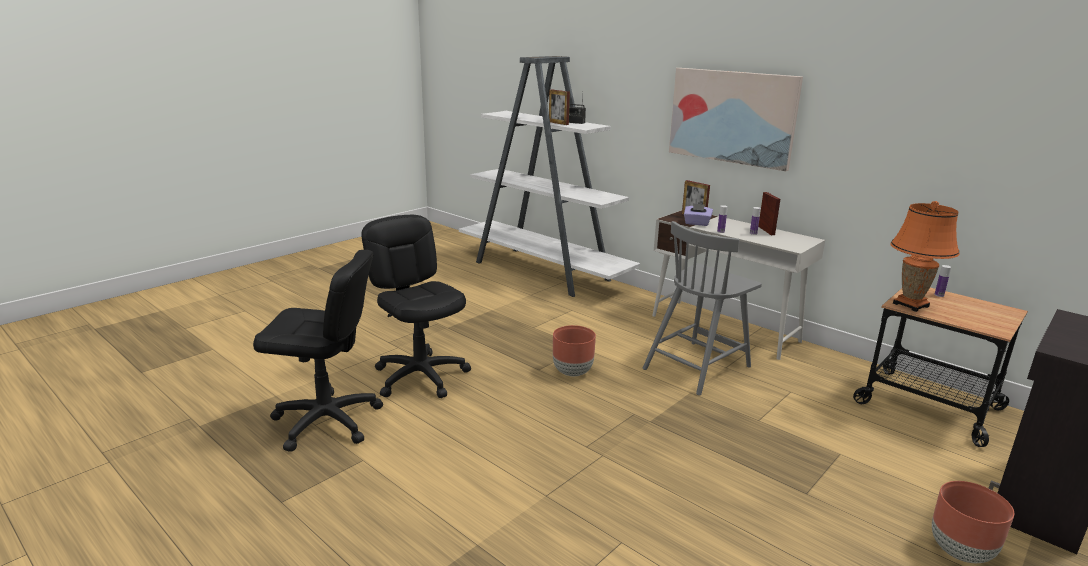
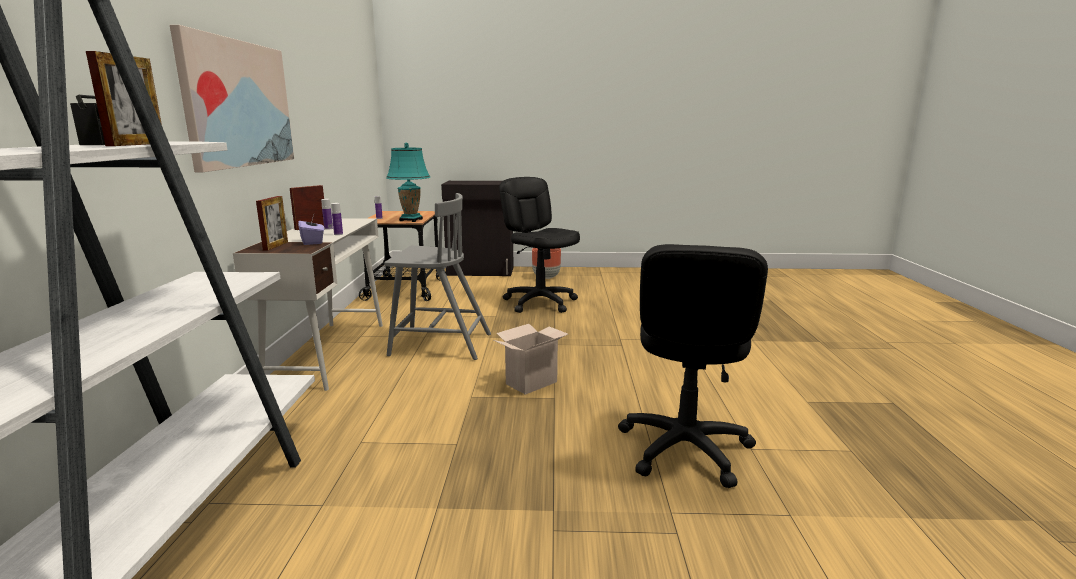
camera: 130 degrees left, 5 degrees down
black office chair [253,250,383,452] -> black office chair moved to [499,177,580,313]
brown planter [553,325,596,376] -> cardboard box [493,324,568,395]
orange table lamp [890,201,960,312] -> turquoise table lamp [386,143,430,222]

